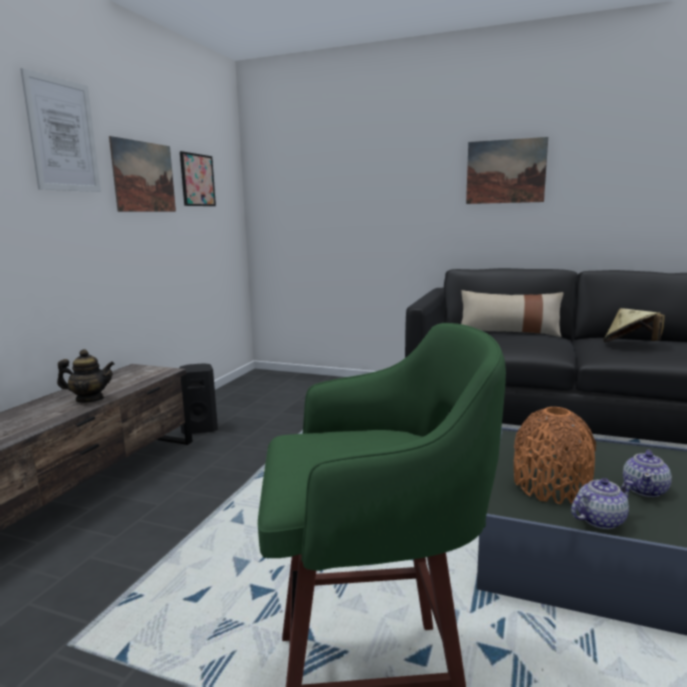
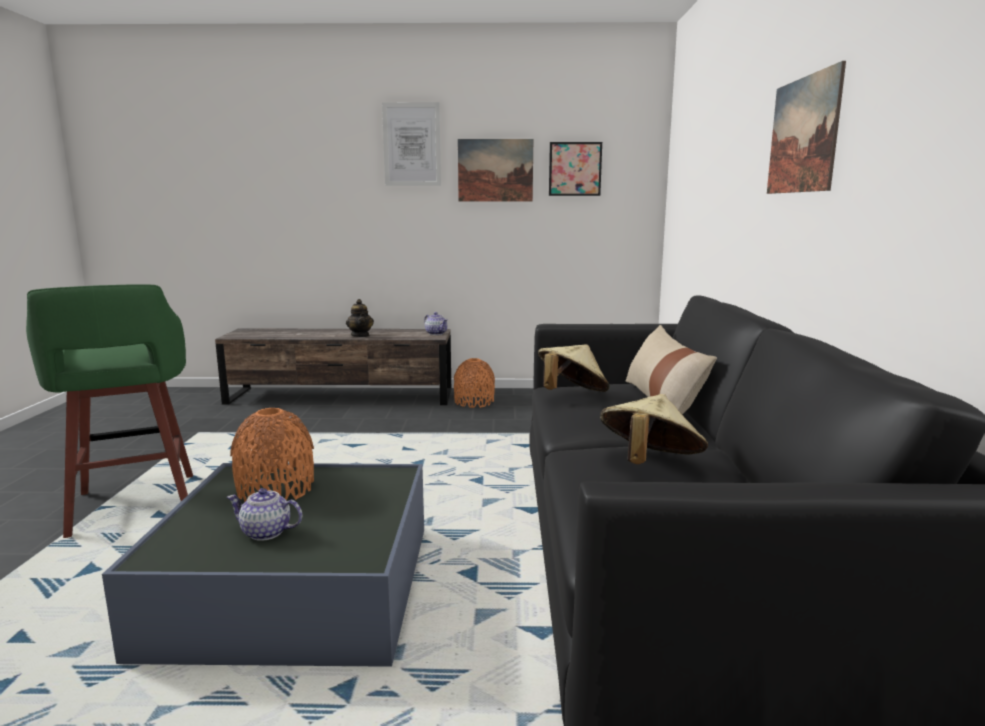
camera: 70 degrees right, 0 degrees up
black speaker [179,363,218,434] -> orange vase [454,358,495,408]
teapot [571,478,633,529] -> teapot moved to [424,312,448,335]
none -> beige hat [538,344,610,392]

